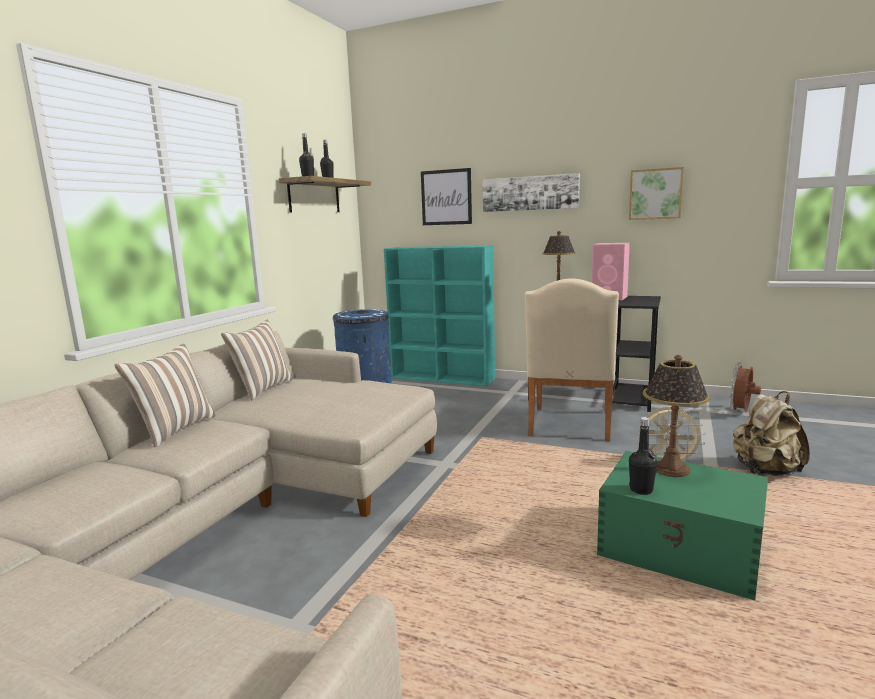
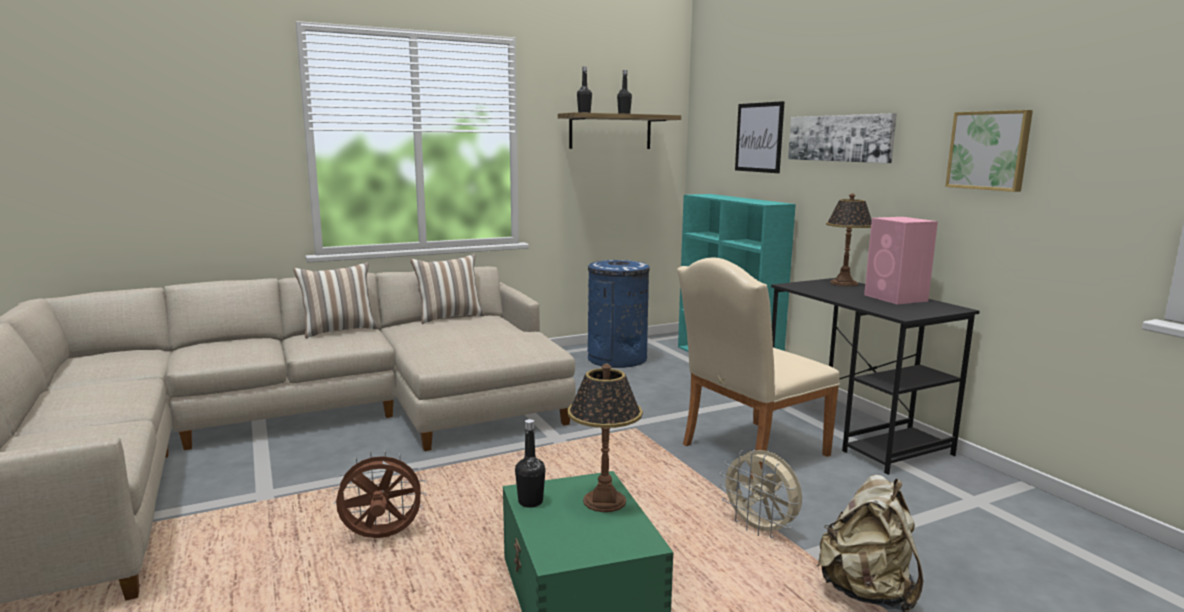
camera: 40 degrees right, 0 degrees up
brown fan [729,362,761,413] -> brown fan moved to [332,450,426,538]

